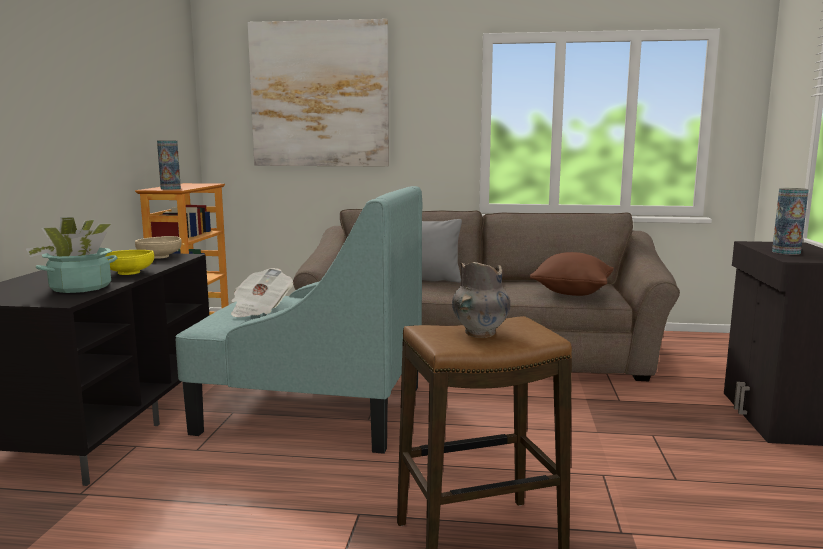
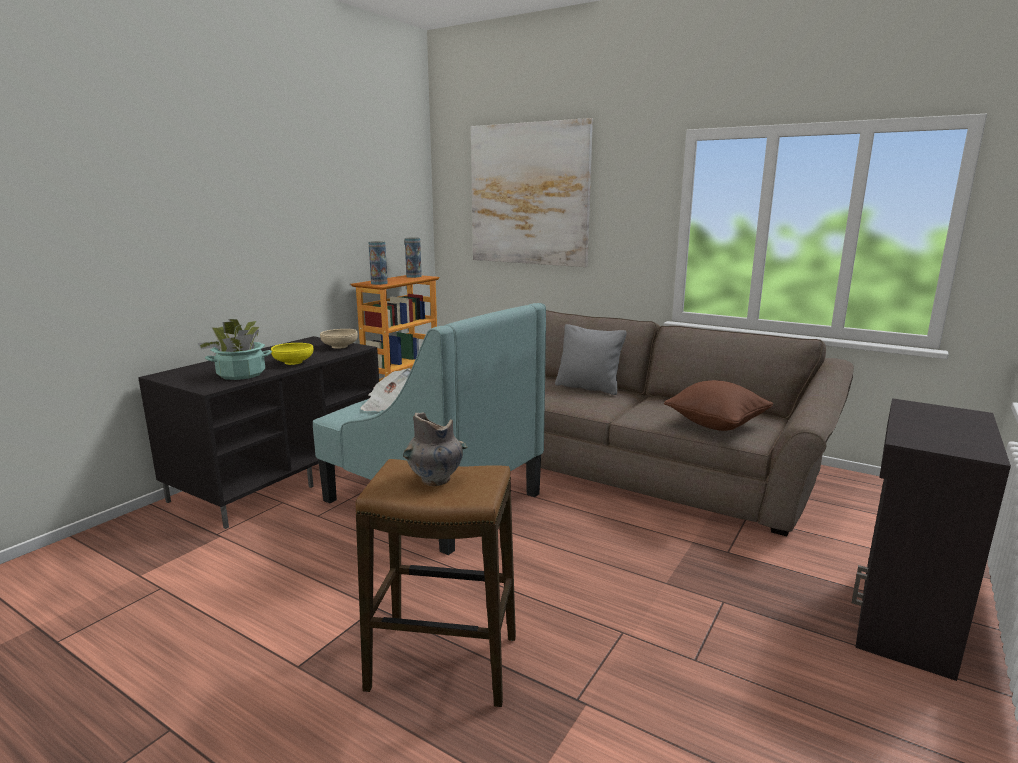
camera: 25 degrees right, 5 degrees up
vase [772,188,809,255] -> vase moved to [405,237,422,278]

